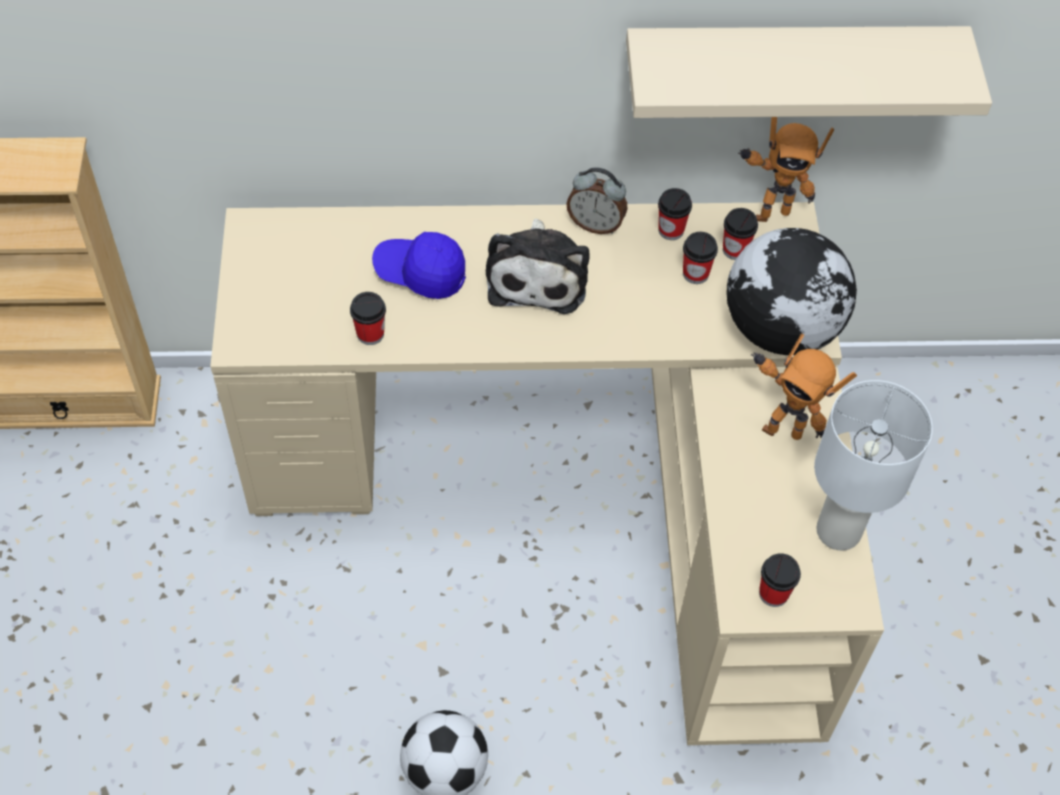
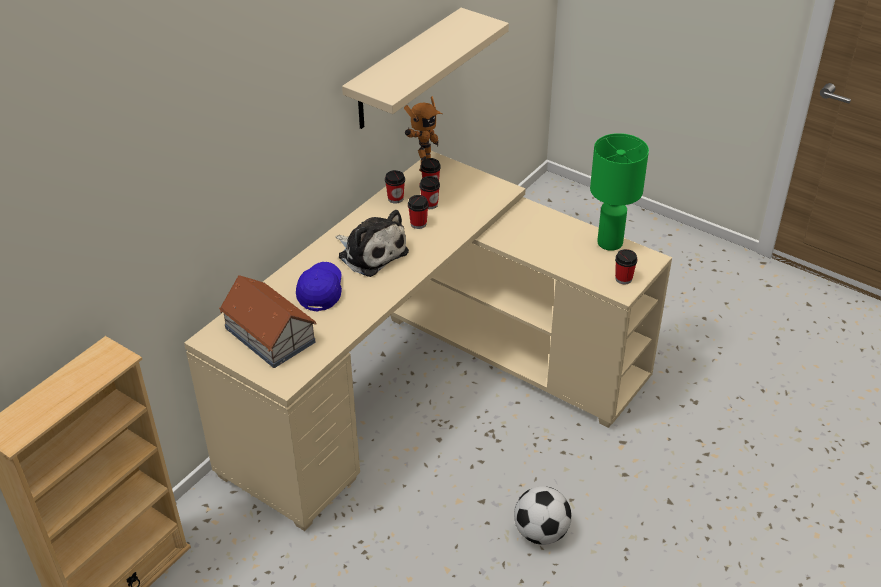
camera: 50 degrees left, 15 degrees down
cup [350,292,386,345] -> cup moved to [408,195,429,229]
blue cap [372,232,466,299] -> blue cap turned 135 degrees clockwise [296,262,342,311]
alarm clock [566,167,628,234] -> none
globe [726,228,857,355] -> none
toy robot [751,334,857,440] -> none
white table lamp [814,380,933,550] -> green table lamp [590,133,649,251]
none -> toy house [219,275,317,368]

